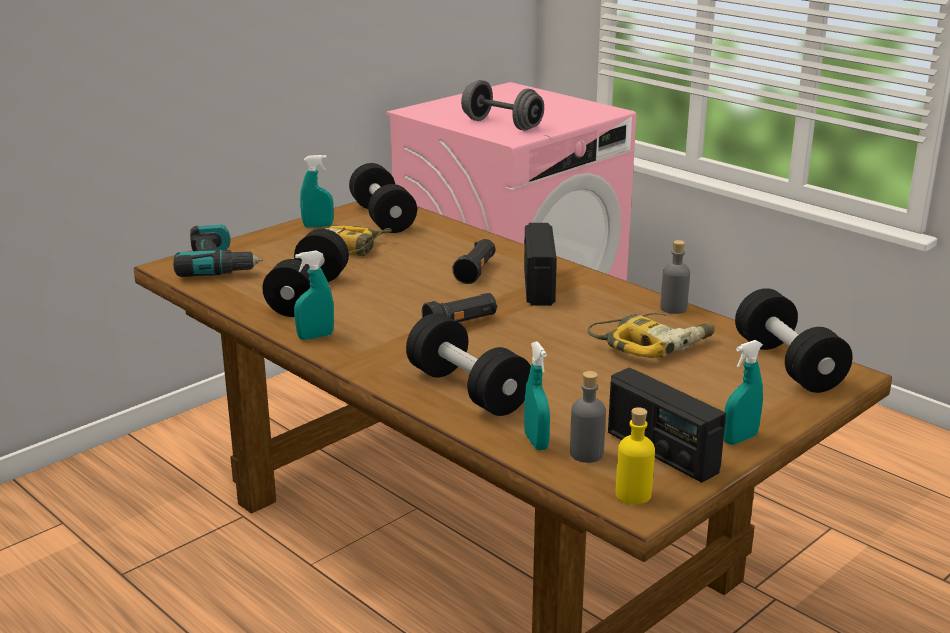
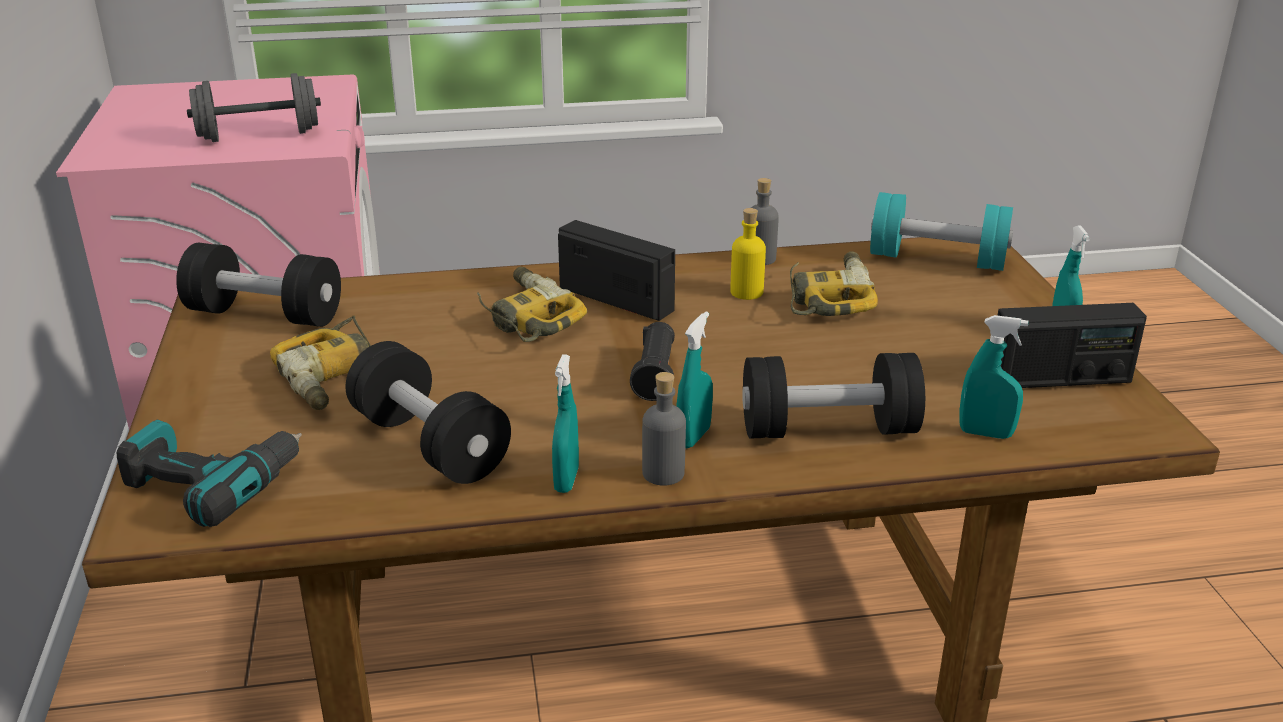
camera: 55 degrees left, 5 degrees up
turquoise spray bottle [300,155,334,228] -> turquoise spray bottle moved to [677,312,713,448]
black flashlight [452,239,496,284] -> power drill [477,267,587,342]
grey bottle [570,371,606,463] -> grey bottle moved to [642,372,686,486]
yellow bottle [616,407,655,505] -> yellow bottle moved to [731,208,766,300]
black dumbbell [735,288,852,393] -> turquoise dumbbell [870,192,1013,271]

